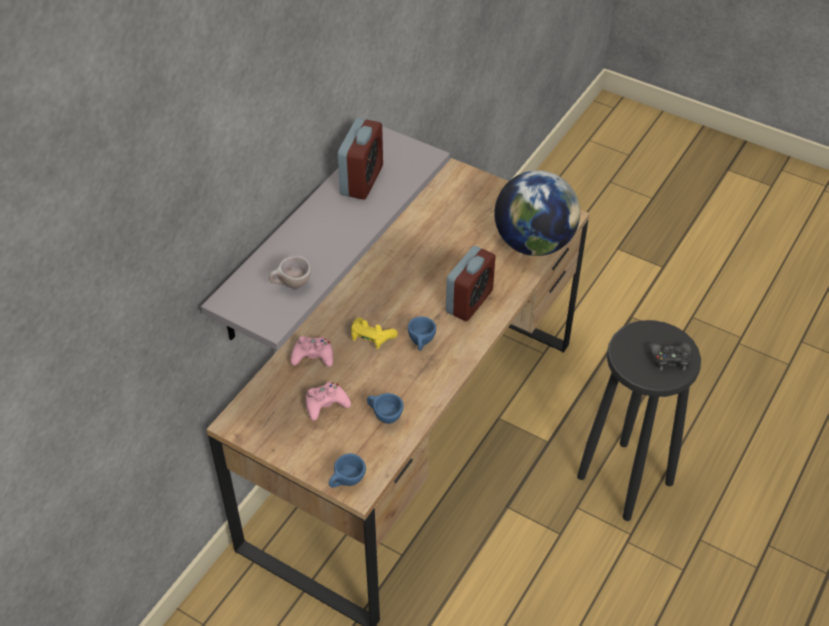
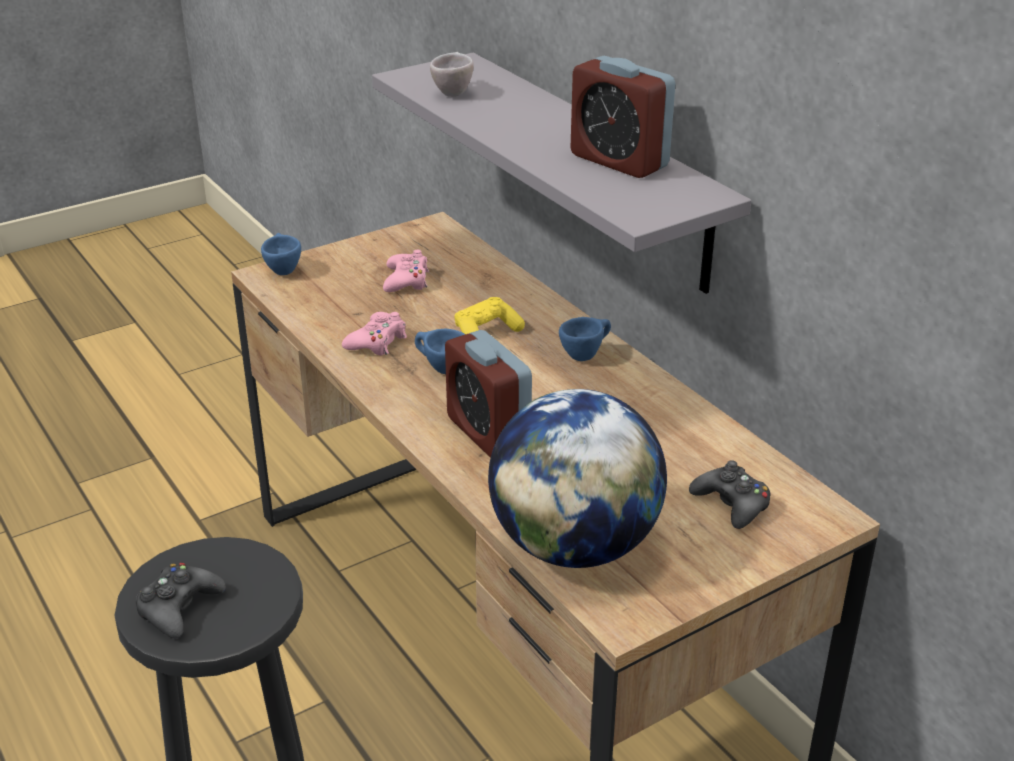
camera: 115 degrees right, 15 degrees down
pink game controller [291,336,333,367] -> pink game controller moved to [342,312,407,356]
blue cup [367,393,404,424] -> blue cup moved to [559,317,611,361]
none -> black game controller [689,460,771,529]

